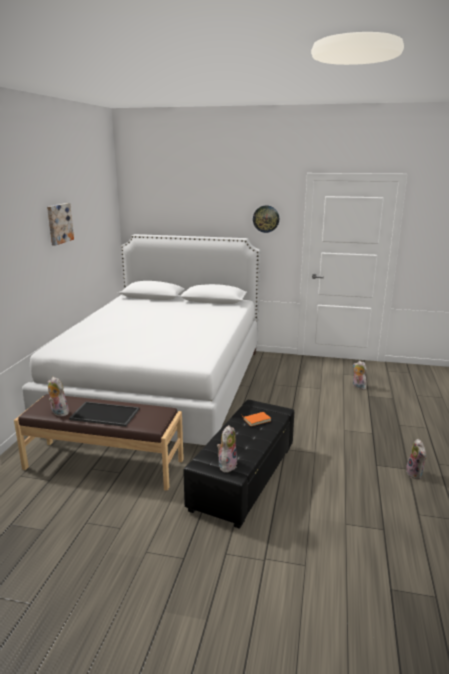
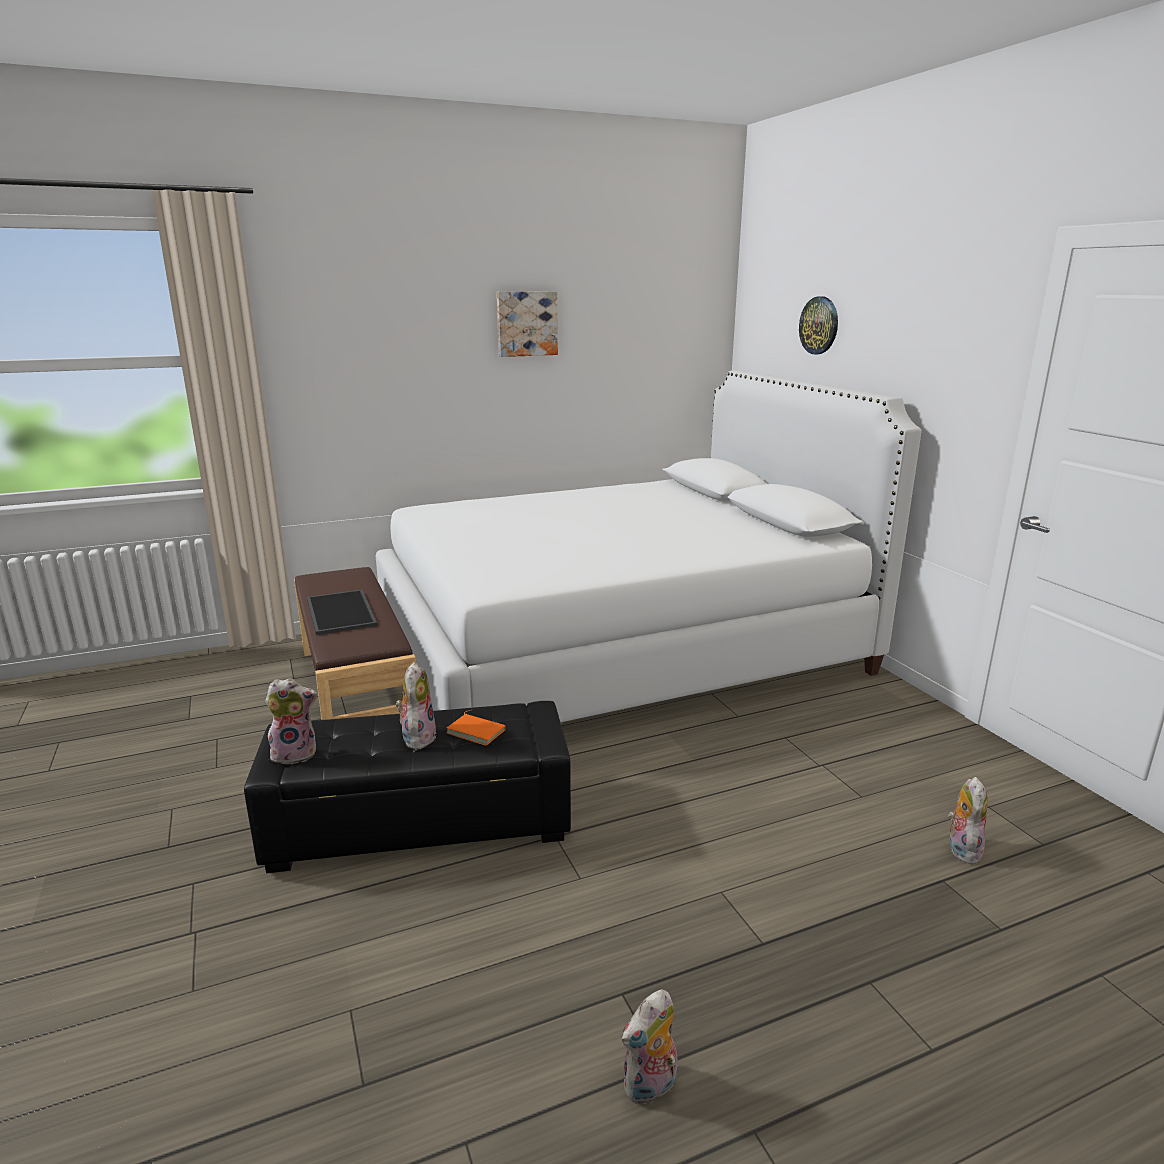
camera: 55 degrees right, 0 degrees up
plush toy [48,377,69,417] -> plush toy moved to [396,662,436,750]
wall clock [253,205,279,233] -> wall clock moved to [799,296,838,355]

